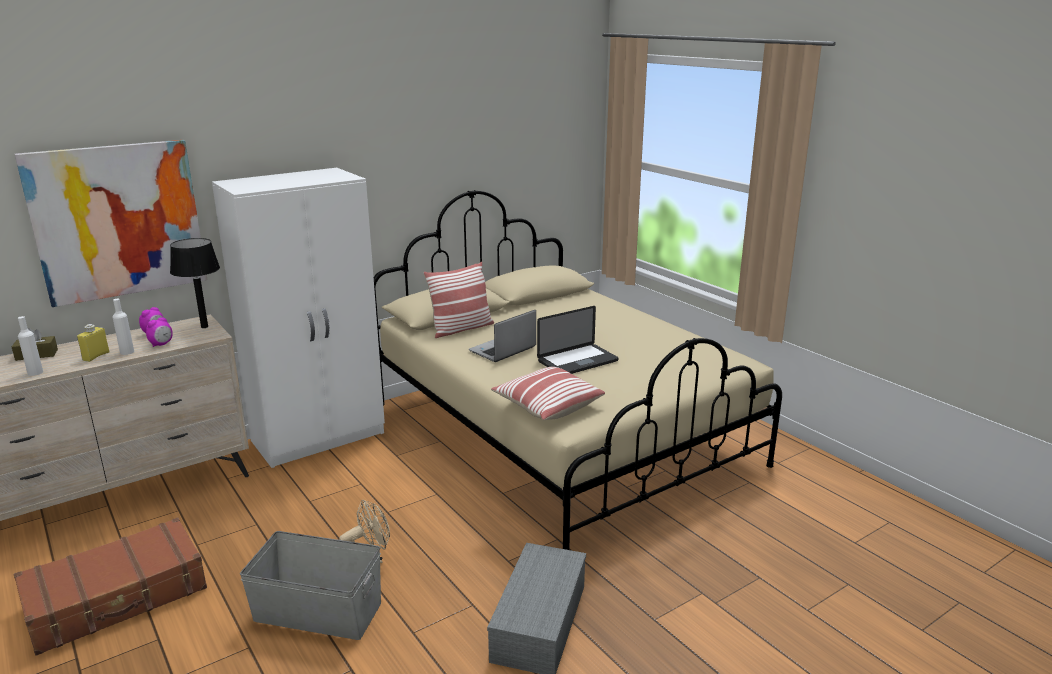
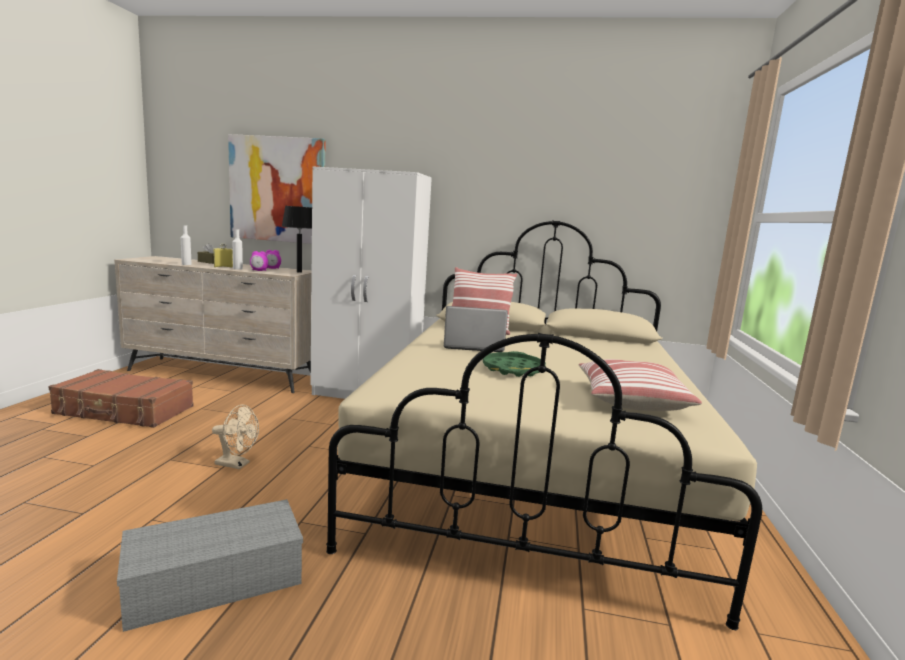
camera: 45 degrees right, 10 degrees down
grey storage box [240,531,381,640] -> none
pillow [491,367,605,420] -> pillow moved to [579,359,702,411]
laptop [537,306,619,374] -> green tray [483,351,546,377]

